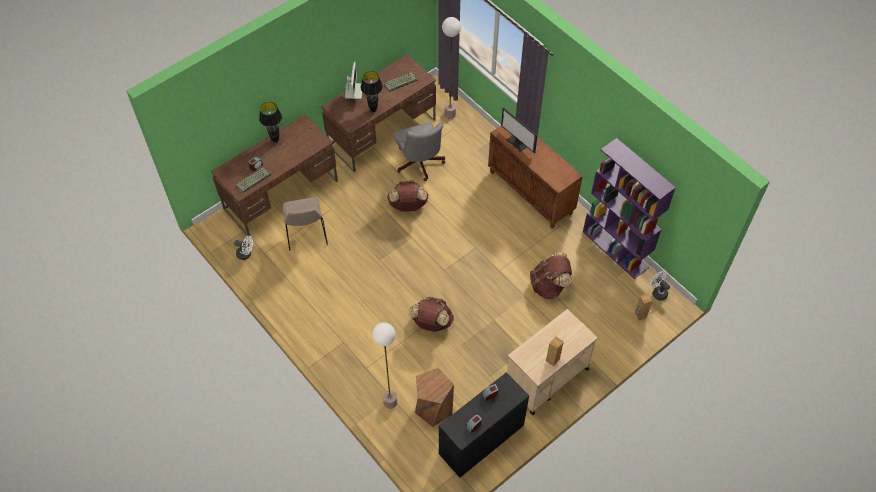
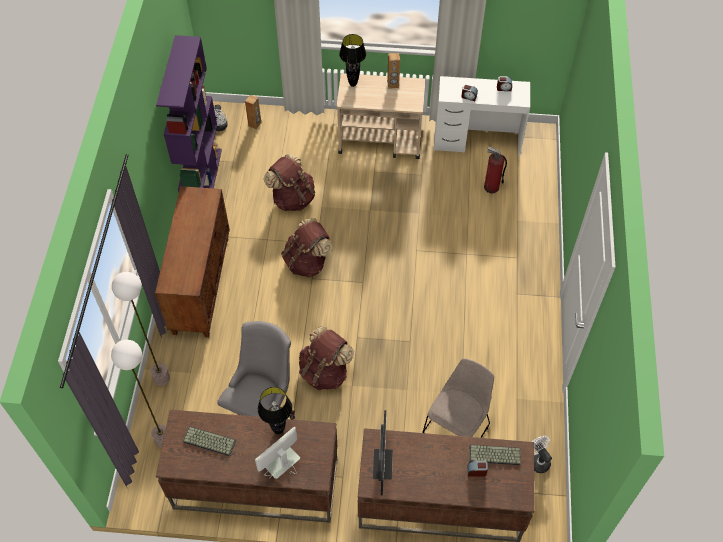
camera: 135 degrees left, 0 degrees up
black table lamp [259,102,282,143] -> black table lamp moved to [339,34,366,87]
floor lamp [372,322,397,409] -> floor lamp moved to [112,272,170,386]
brown backpack [409,297,454,332] -> brown backpack moved to [281,218,333,278]
brown stool [415,368,454,427] -> fire extinguisher [484,146,507,194]
black desk [439,372,529,478] -> white desk [434,76,530,157]
monitor [501,107,538,153] -> monitor moved to [373,410,393,495]

